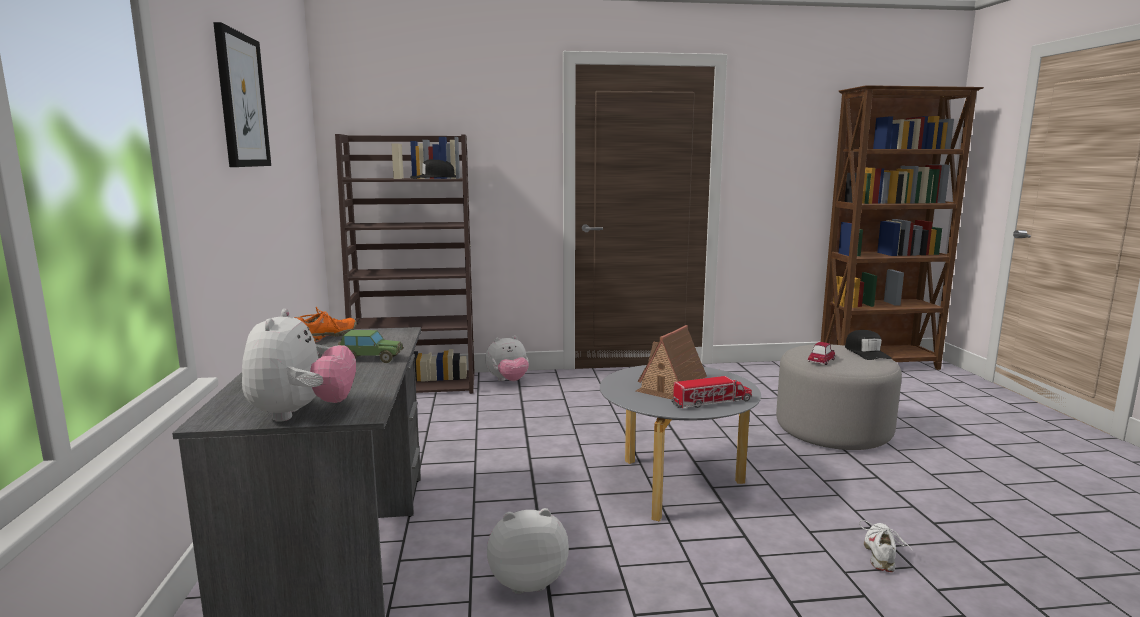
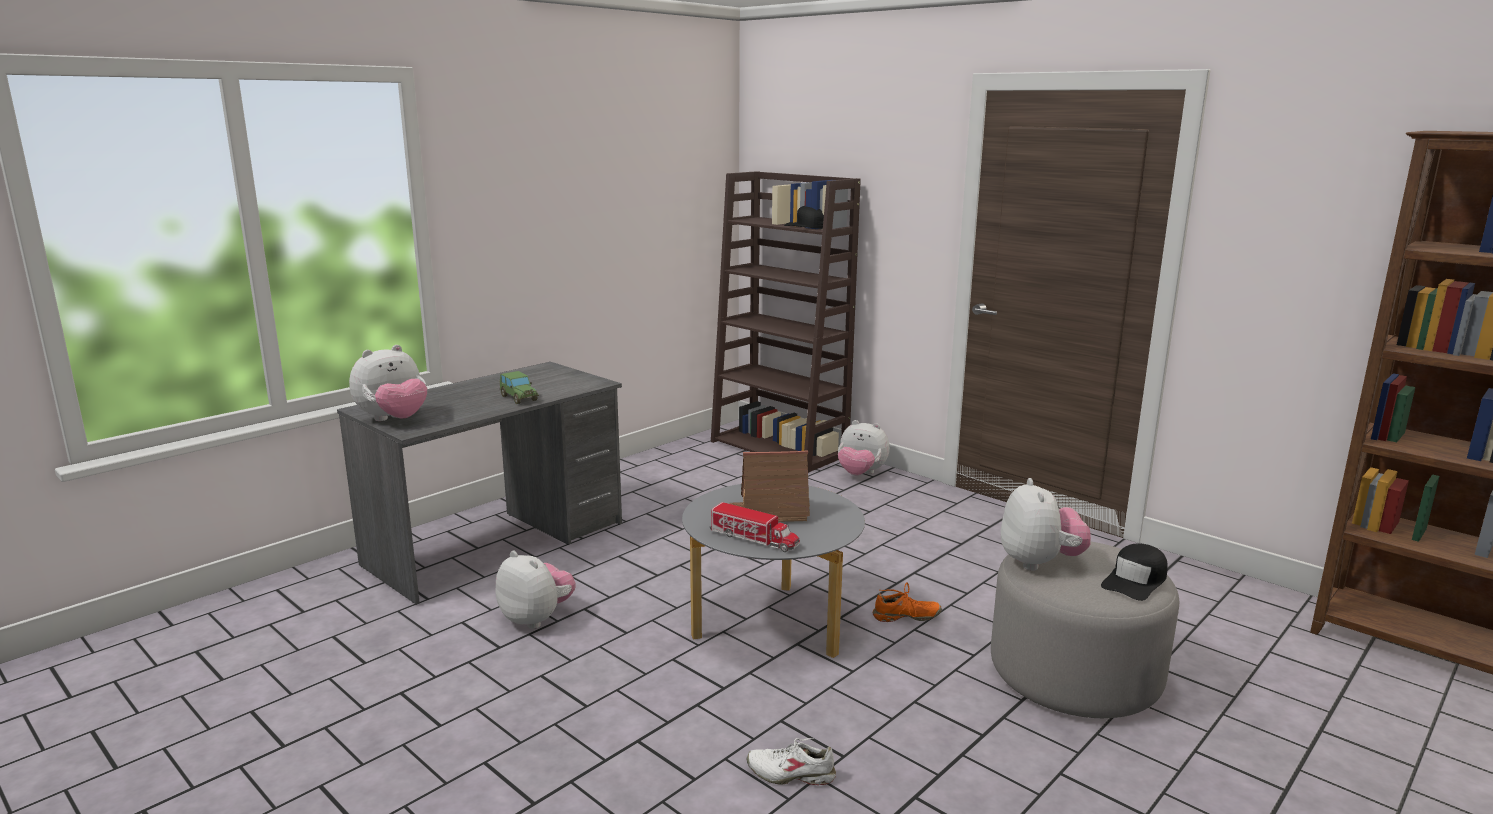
camera: 50 degrees right, 5 degrees up
picture [213,22,271,167] -> none
orange shoe [294,307,357,343] -> orange shoe moved to [873,582,942,622]
toy car [807,342,835,365] -> plush toy [1001,478,1091,571]
white shoe [859,520,913,572] -> white shoe turned 150 degrees counterclockwise [746,738,836,785]

